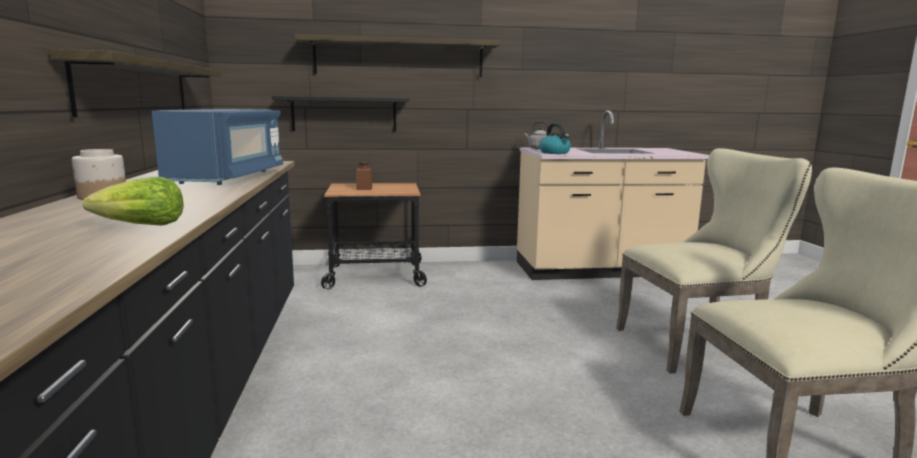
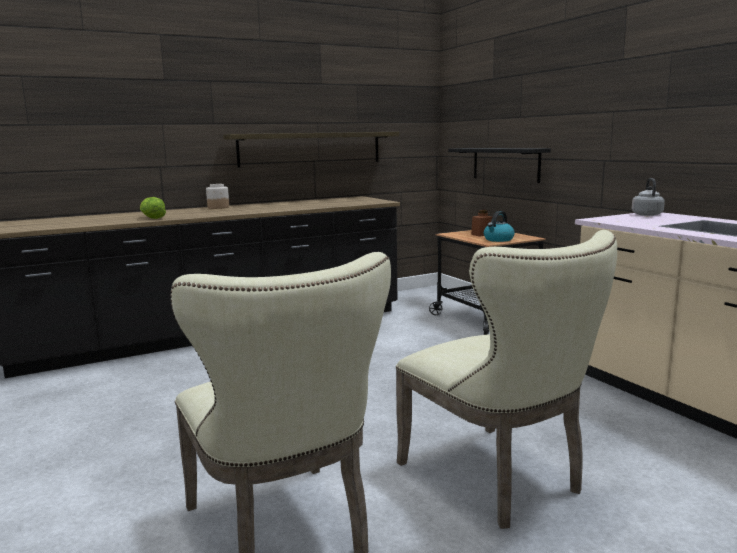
camera: 70 degrees right, 0 degrees up
blue microwave [152,109,283,185] -> none
shelf [295,34,500,77] -> none
kettle [539,123,571,154] -> kettle moved to [484,211,515,242]

